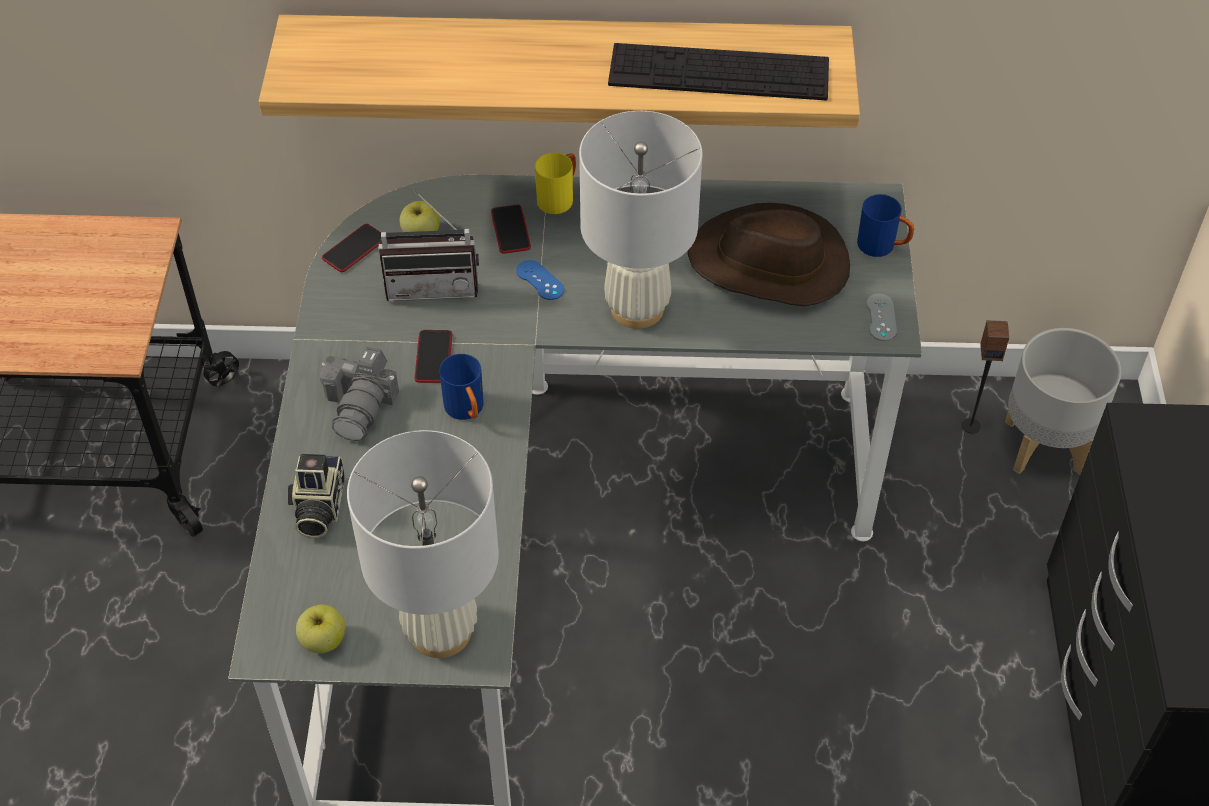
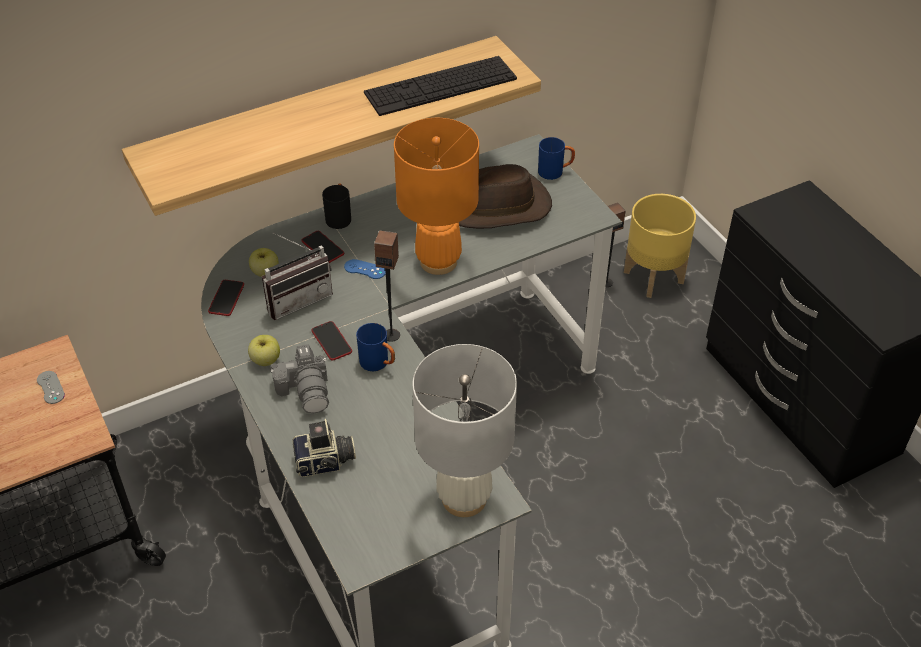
camera: 30 degrees left, 5 degrees down
camera [288,454,345,538] -> camera turned 75 degrees counterclockwise [293,419,356,477]
apple [296,604,346,653] -> apple moved to [248,335,280,366]
yellow mug [535,153,576,214] -> black mug [322,183,351,229]
white table lamp [579,111,703,329] -> orange table lamp [394,118,479,275]
grey game controller [866,293,897,341] -> grey game controller moved to [37,371,65,404]
grey planter [1005,328,1121,475] -> yellow planter [624,194,696,298]
none -> speaker [374,230,400,342]

